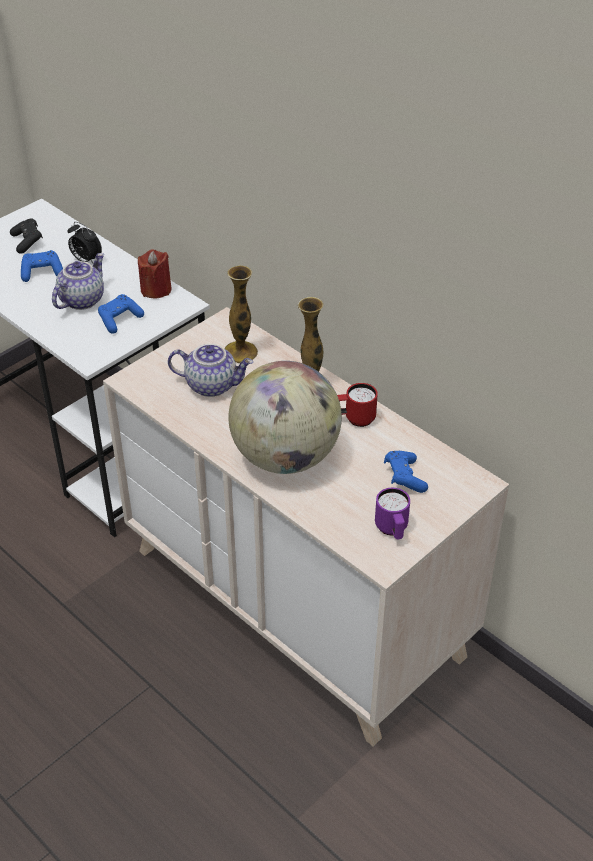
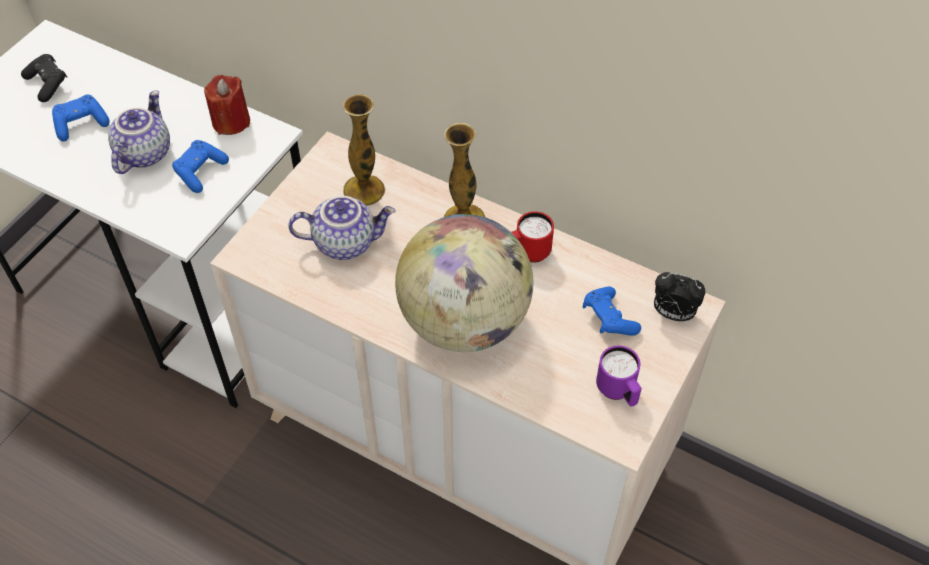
camera: 15 degrees left, 10 degrees up
alarm clock [68,222,102,264] -> alarm clock moved to [654,272,705,321]

